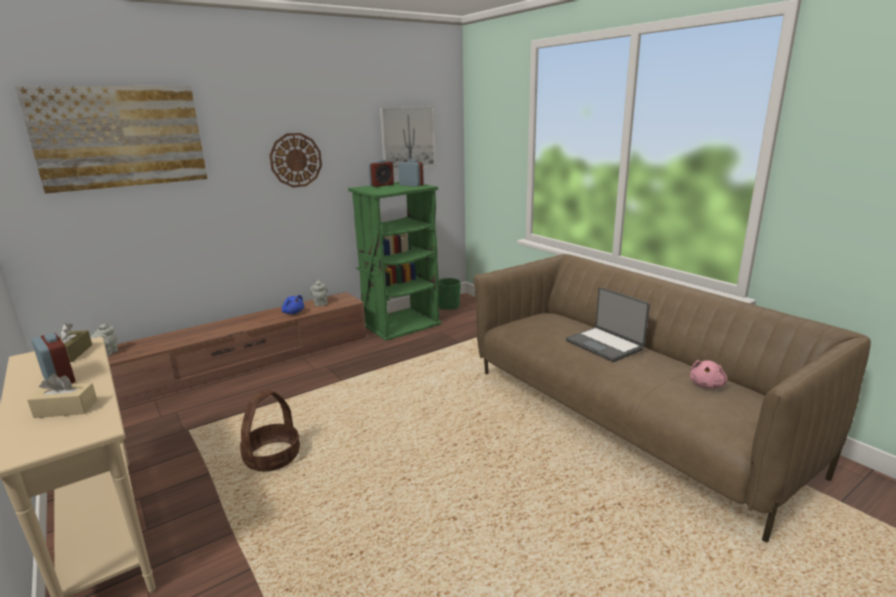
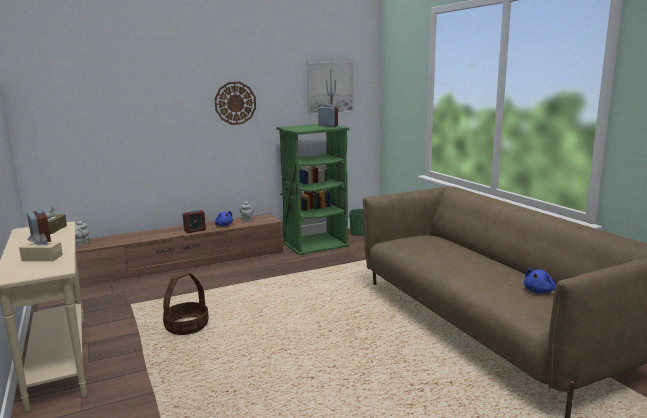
camera: 10 degrees right, 5 degrees down
picture [15,85,207,194] -> none
alarm clock [369,160,394,187] -> alarm clock moved to [182,209,206,233]
laptop [566,287,650,362] -> none
pink plush toy [690,360,728,389] -> blue plush toy [524,268,556,294]

